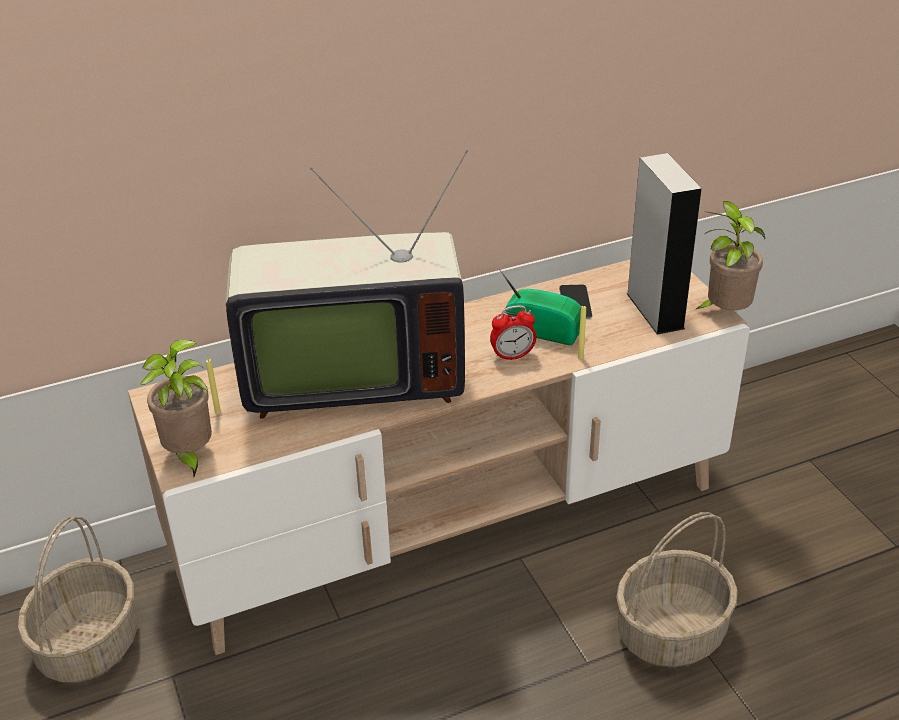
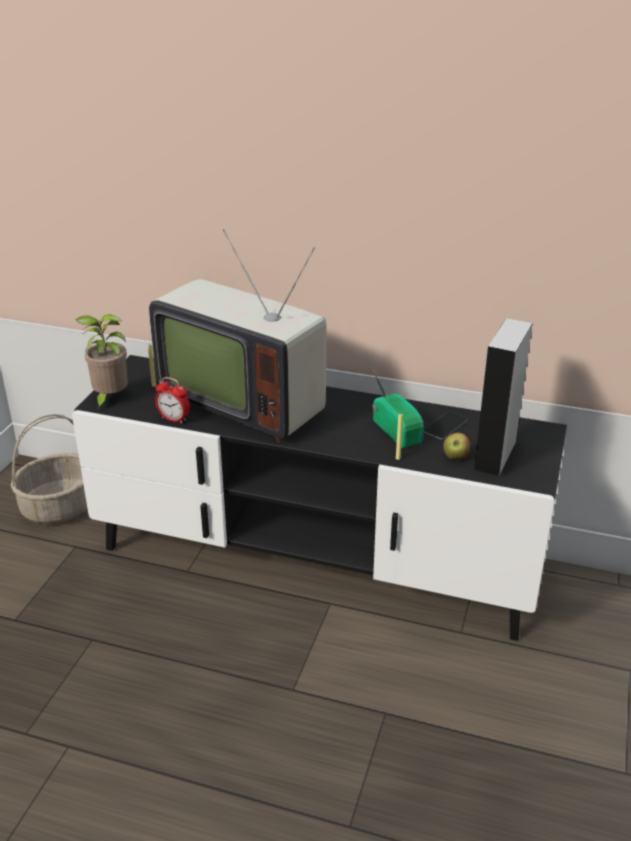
camera: 40 degrees right, 5 degrees down
beige tv stand [128,259,750,655] -> black tv stand [72,355,567,641]
alarm clock [490,305,536,361] -> alarm clock moved to [155,377,190,424]
basket [616,512,738,667] -> none
potted plant [695,201,765,310] -> none
none -> apple [443,433,470,460]

